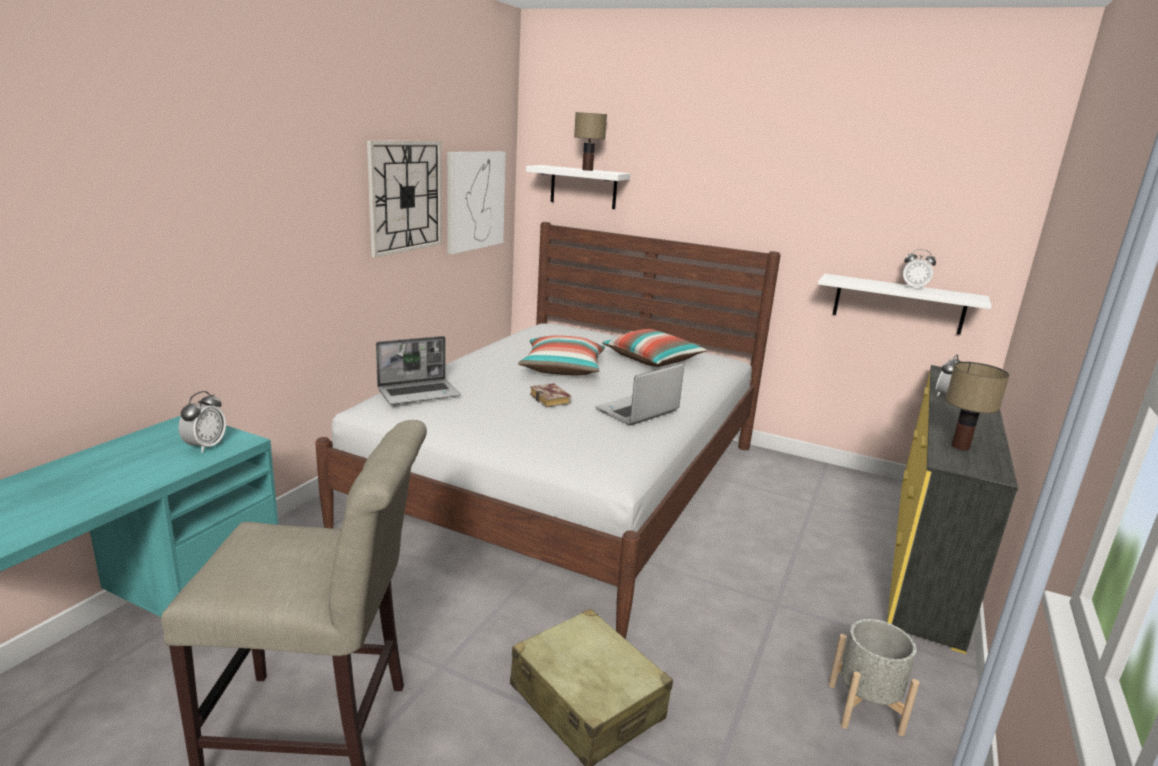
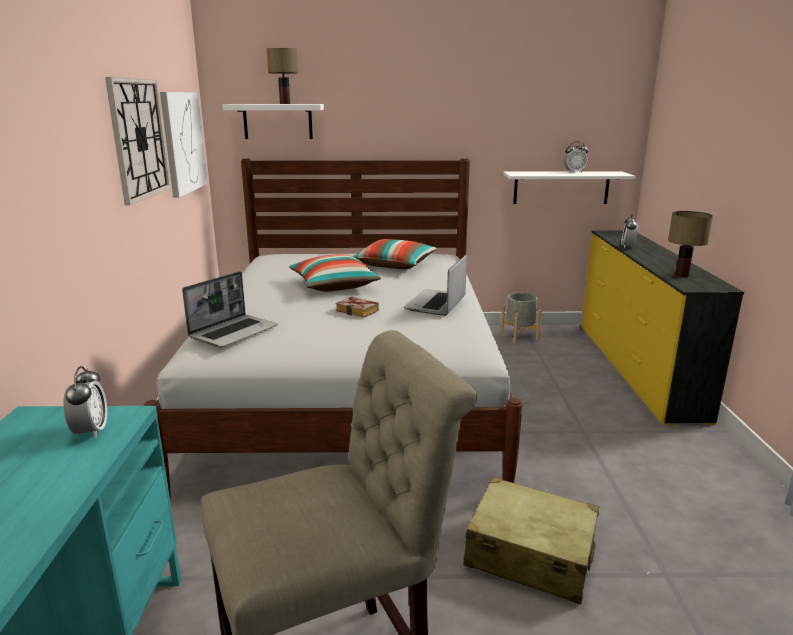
camera: 25 degrees left, 0 degrees up
grey planter [829,619,919,736] -> grey planter moved to [500,293,542,343]

